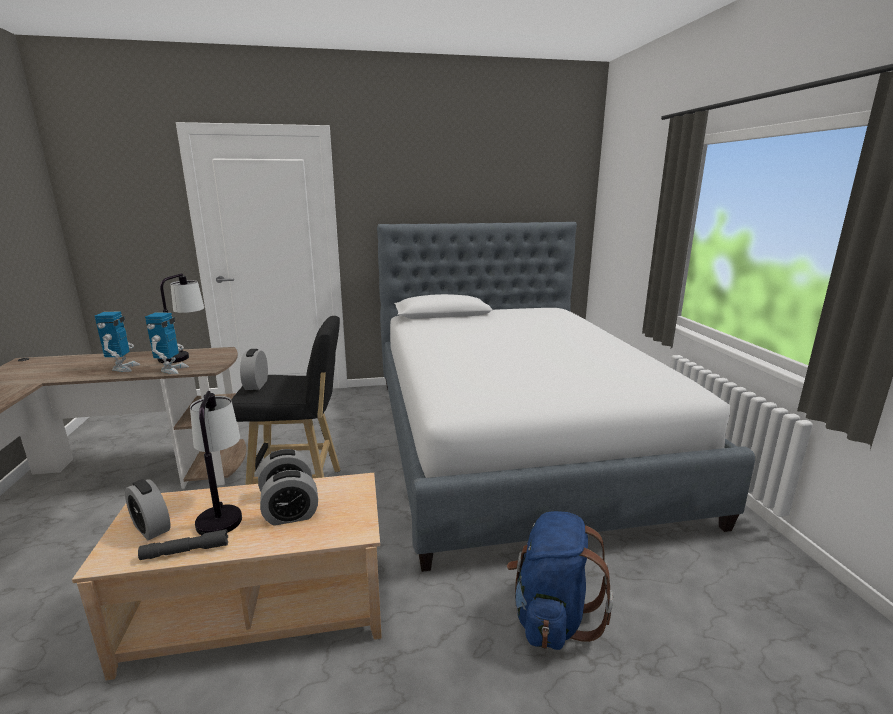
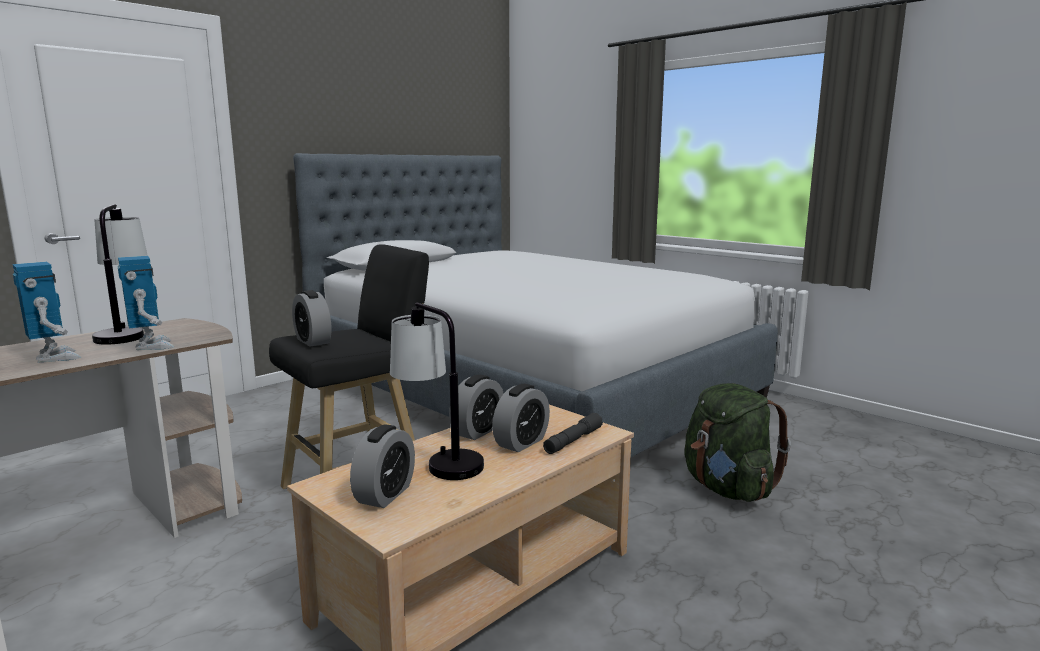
camera: 35 degrees left, 5 degrees down
alarm clock [125,479,170,540] -> alarm clock turned 75 degrees counterclockwise [350,424,415,508]
grey flashlight [138,529,228,560] -> grey flashlight moved to [543,413,603,454]
blue backpack [507,511,613,650] -> green backpack [684,383,791,502]

